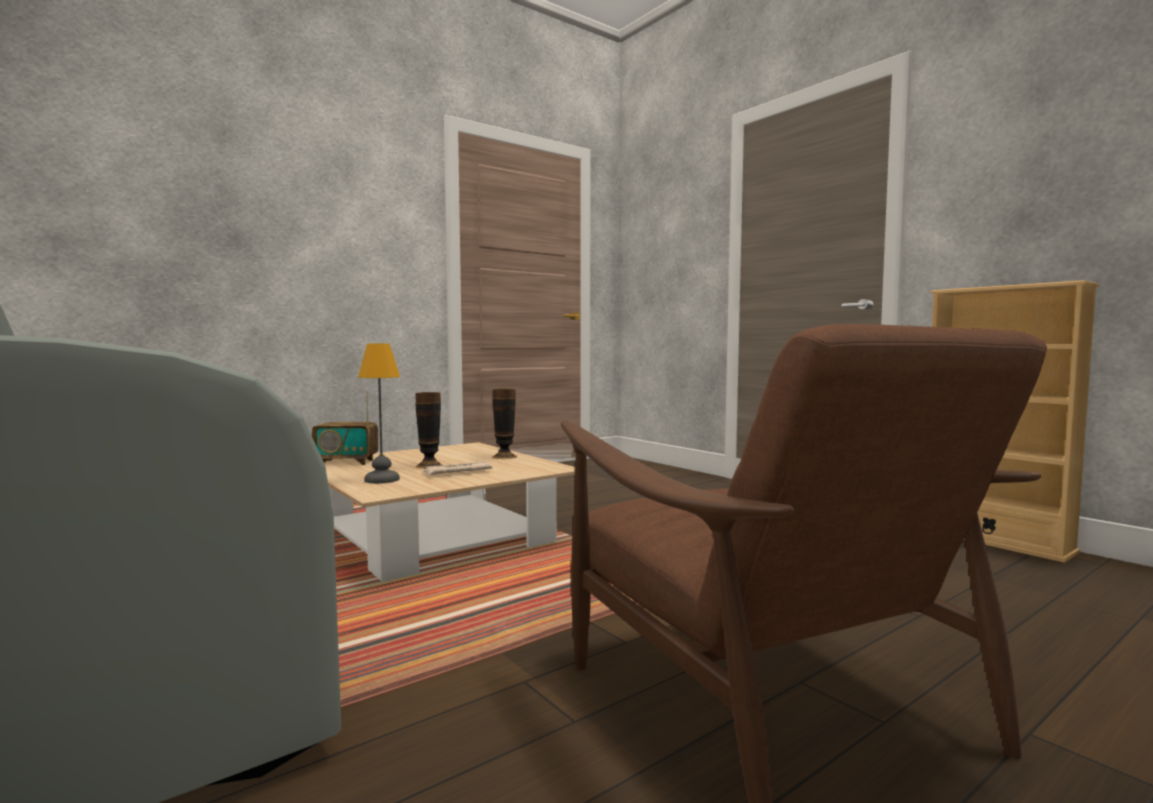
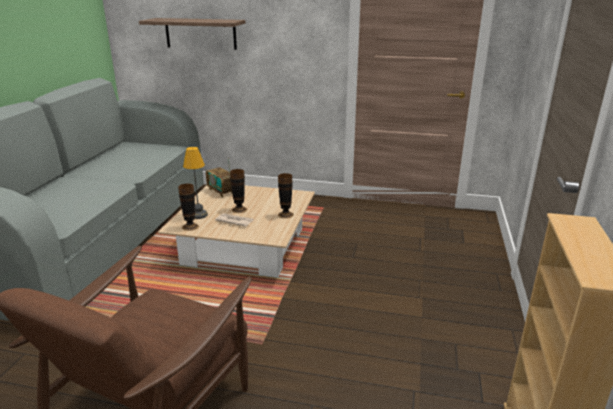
camera: 50 degrees right, 20 degrees up
none -> shelf [139,18,245,50]
none -> vase [178,184,199,231]

